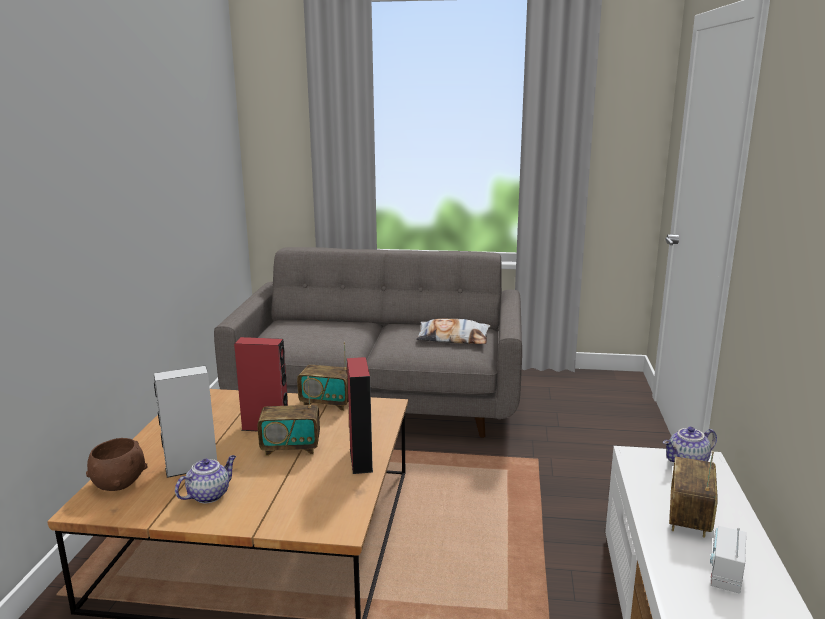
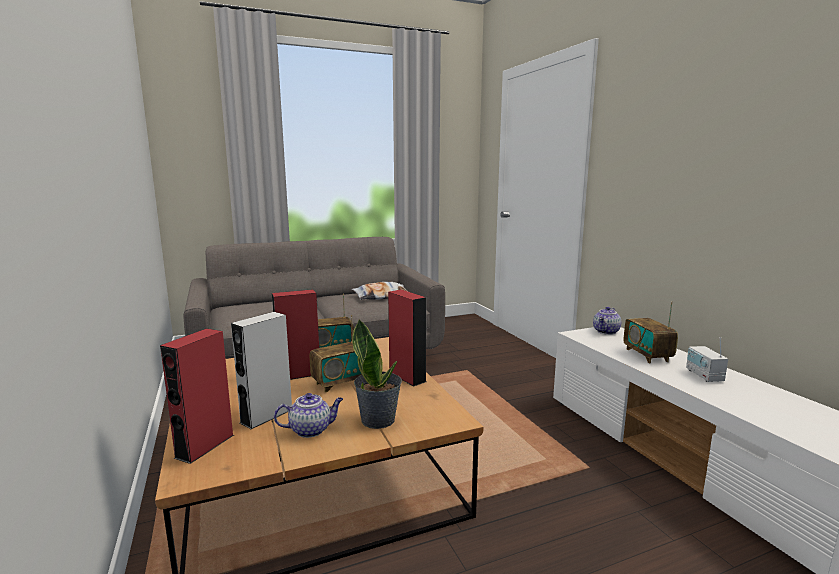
camera: 30 degrees left, 5 degrees down
brown bowl [86,438,147,491] -> red speaker [160,328,234,464]
teapot [175,455,236,504] -> teapot turned 60 degrees clockwise [274,393,343,438]
none -> potted plant [352,319,402,429]

